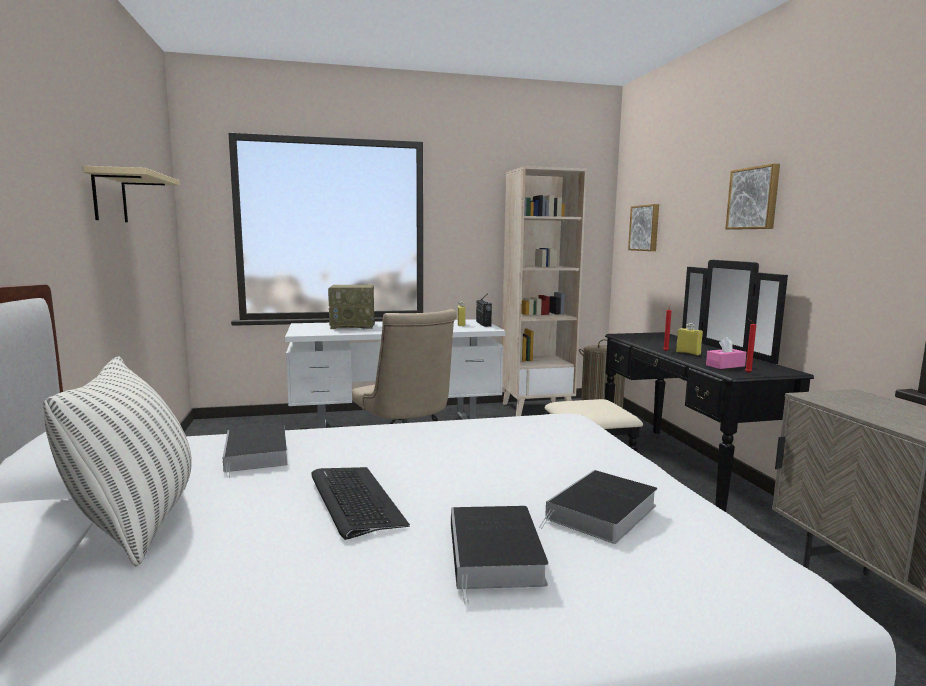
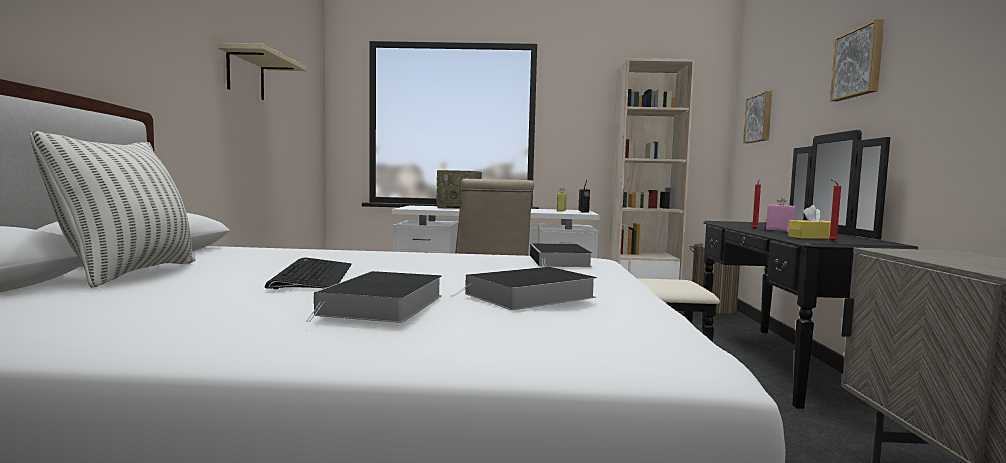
camera: 15 degrees right, 5 degrees down
book [223,425,288,478] -> book moved to [530,243,592,267]
yellow bottle [676,323,703,355] -> pink bottle [766,198,795,232]
pink tissue box [706,337,747,369] -> yellow tissue box [788,205,831,239]

